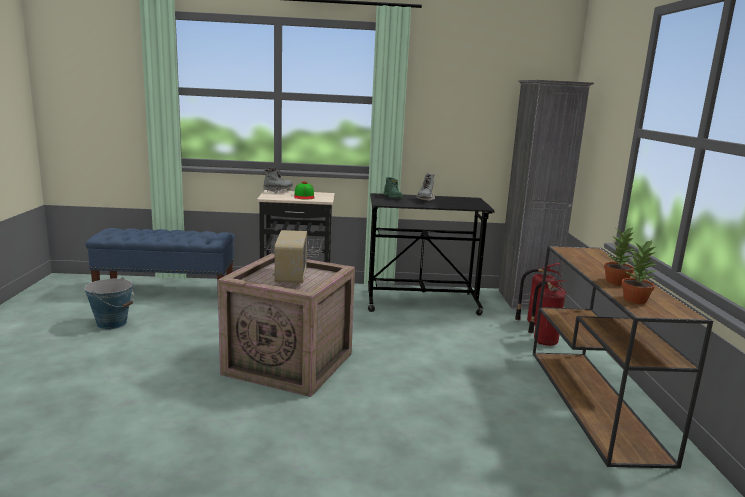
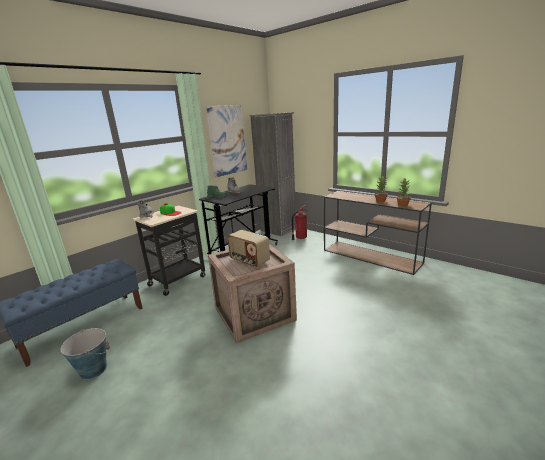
camera: 45 degrees left, 5 degrees up
fire extinguisher [528,280,567,346] -> none
none -> picture [206,105,247,177]

